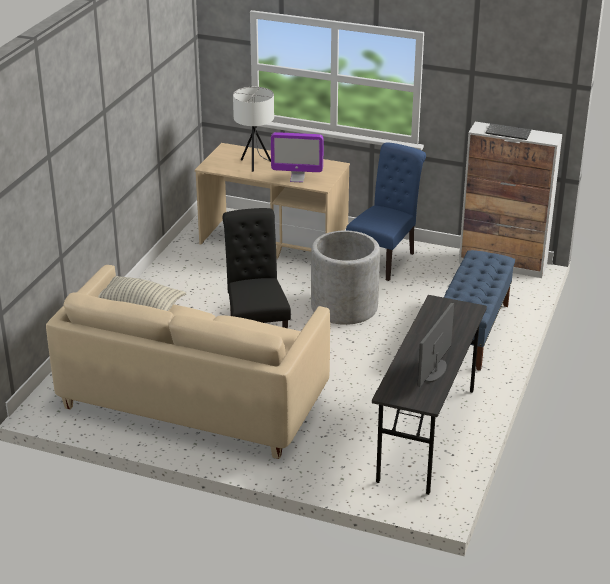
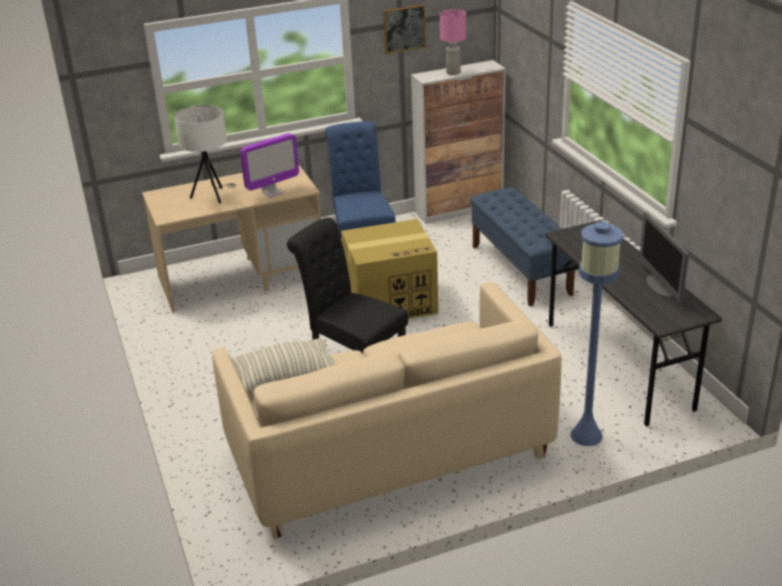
camera: 40 degrees left, 0 degrees up
grey planter [311,231,380,325] -> cardboard box [341,219,438,319]
keyboard [486,123,531,140] -> pink table lamp [440,9,466,75]
none -> picture [383,4,426,54]
none -> blue floor lamp [570,221,623,446]

